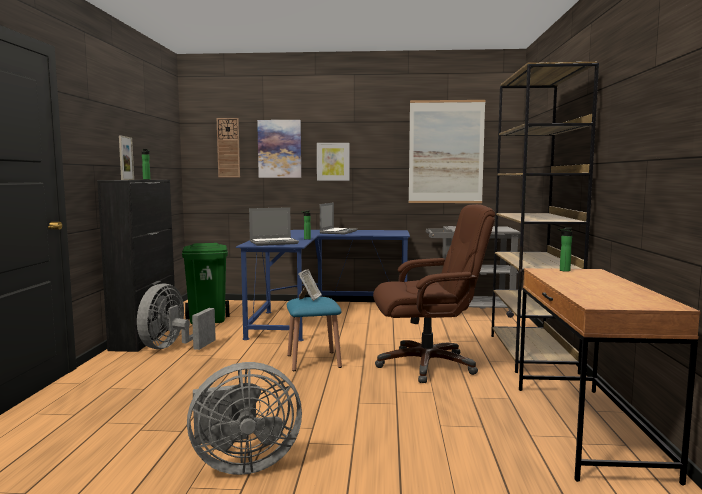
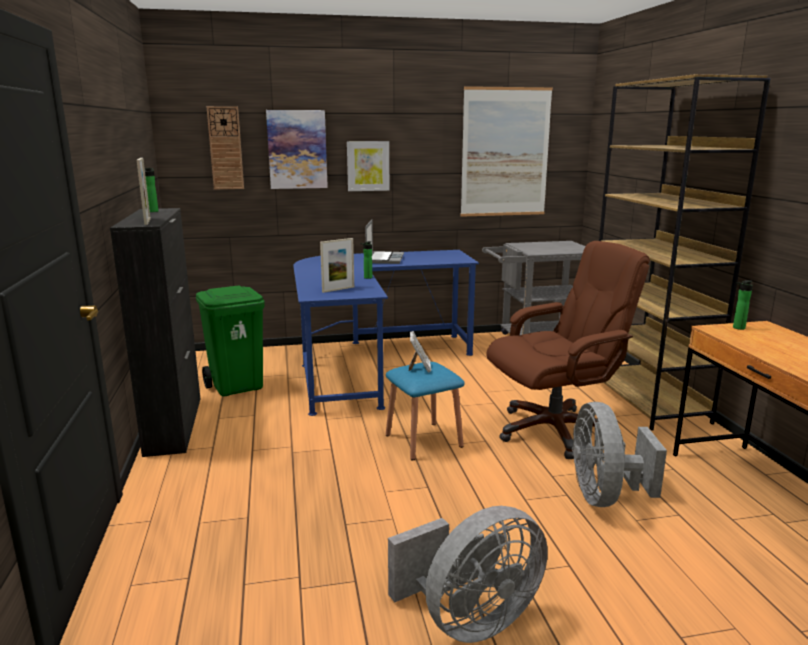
camera: 15 degrees left, 10 degrees up
grey fan [137,283,216,350] -> grey fan moved to [572,402,667,507]
laptop [249,207,299,246] -> picture frame [320,238,354,293]

